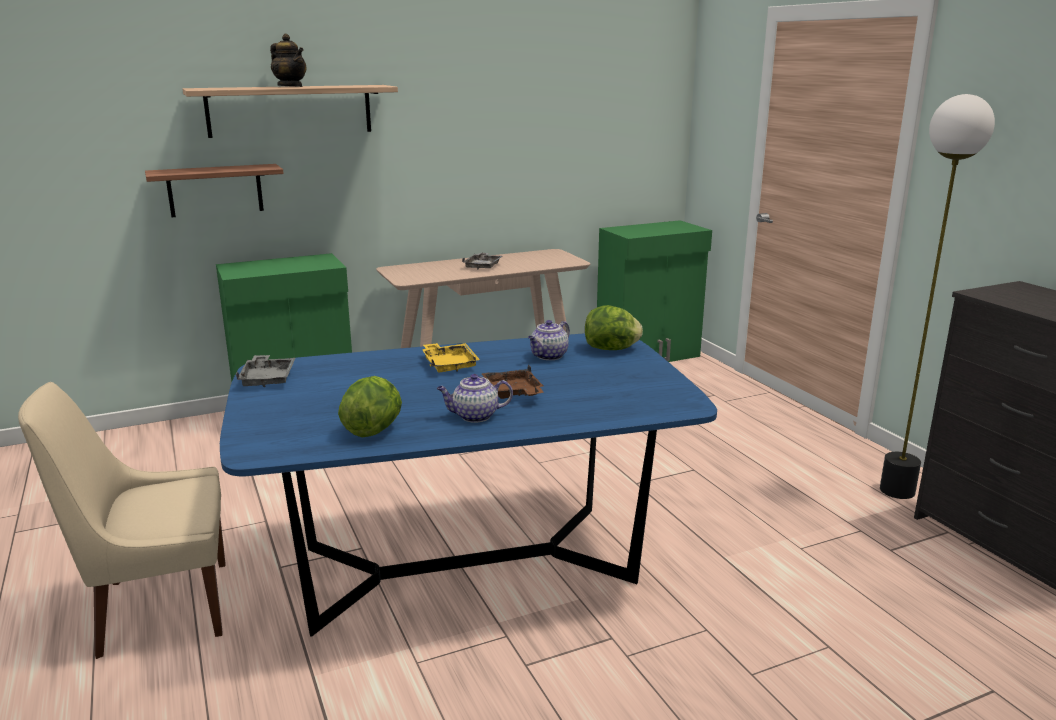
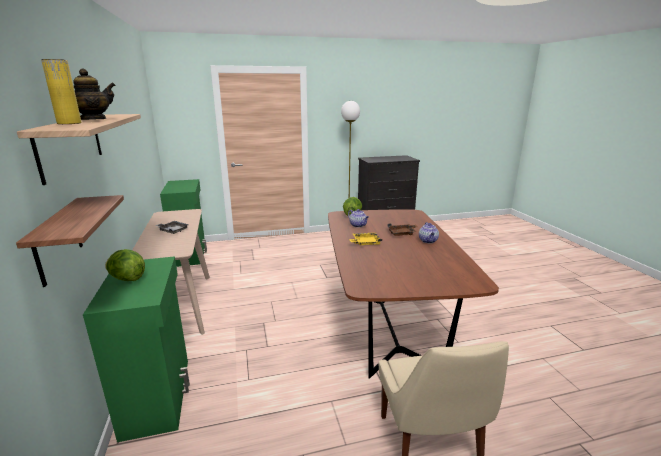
camera: 80 degrees left, 0 degrees up
blue dining table [220,333,717,637] -> brown dining table [328,209,499,379]
grey tray [236,355,295,387] -> none
lettuce [338,376,402,437] -> lettuce moved to [105,249,145,281]
none -> yellow vase [41,59,82,124]

